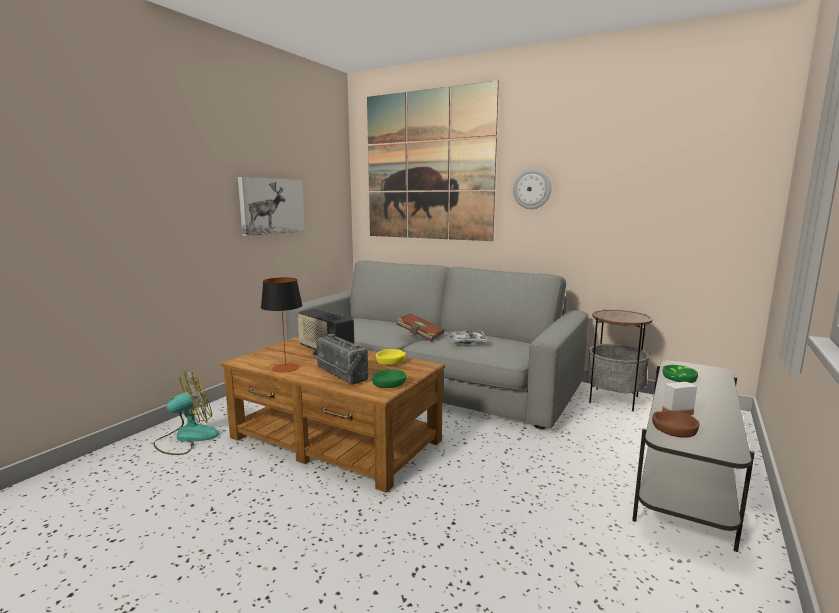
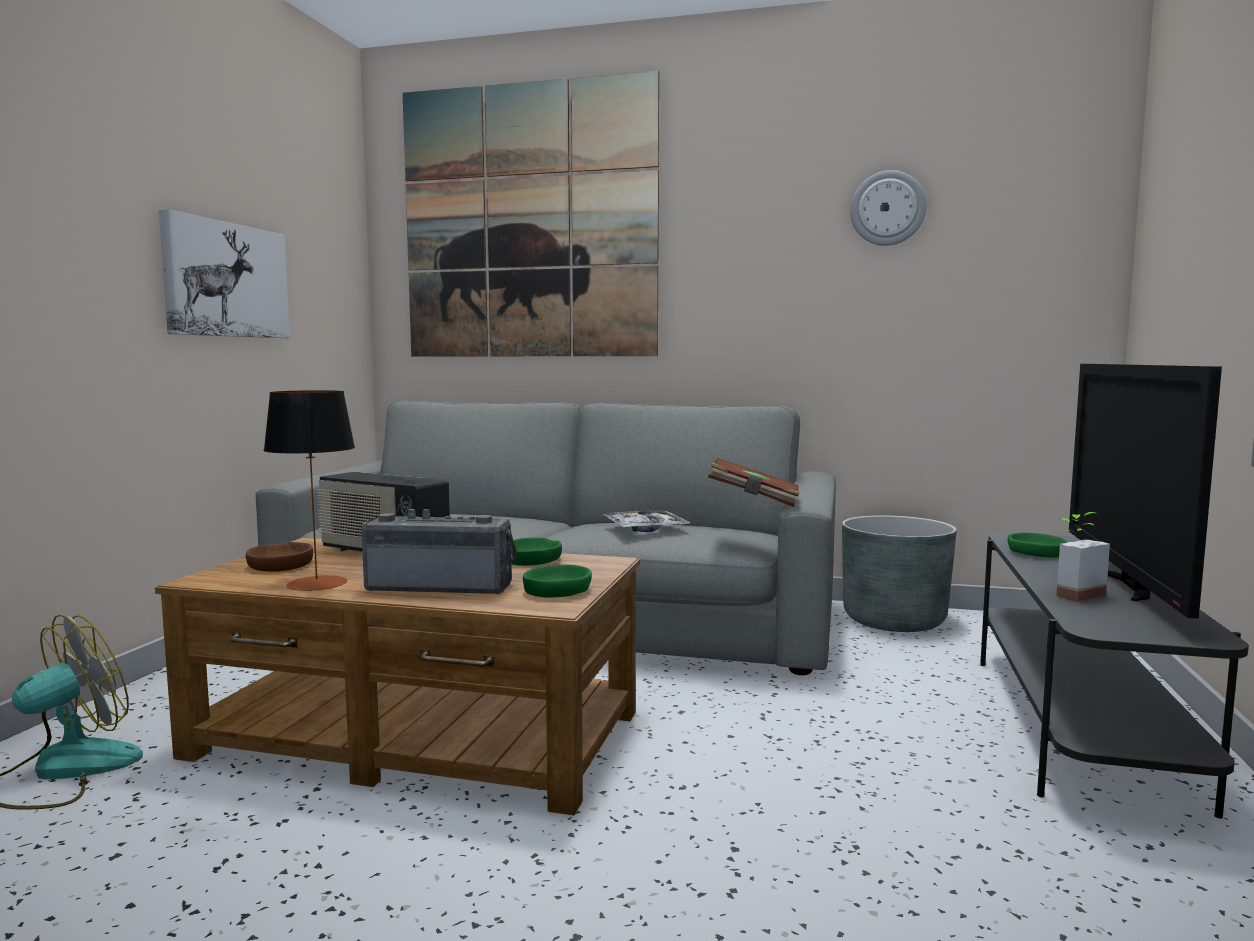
camera: 15 degrees left, 5 degrees down
radio [312,334,368,385] -> radio turned 150 degrees clockwise [362,509,517,594]
yellow bowl [376,349,406,365] -> green bowl [511,538,562,566]
brown book [396,314,444,341] -> brown book moved to [708,458,799,507]
wall clock [513,169,551,209] -> wall clock moved to [850,170,927,246]
side table [586,309,653,412] -> grey planter [842,515,957,632]
brown bowl [652,410,700,438] -> brown bowl moved to [246,542,313,572]
none -> television [1069,364,1222,619]

